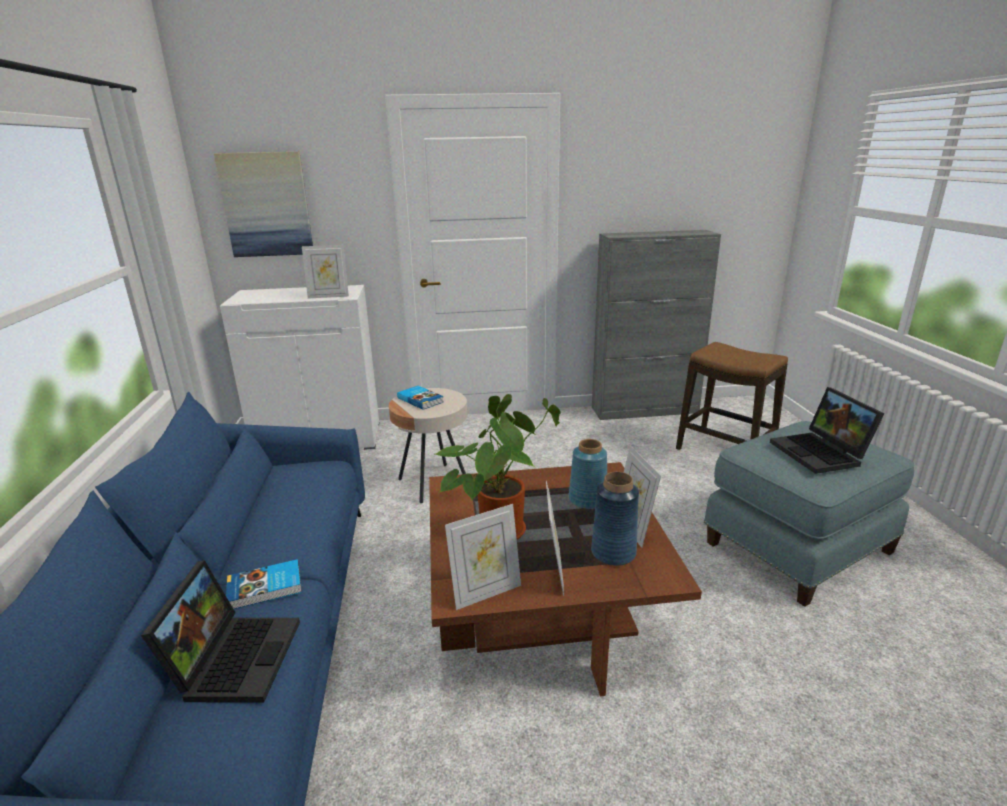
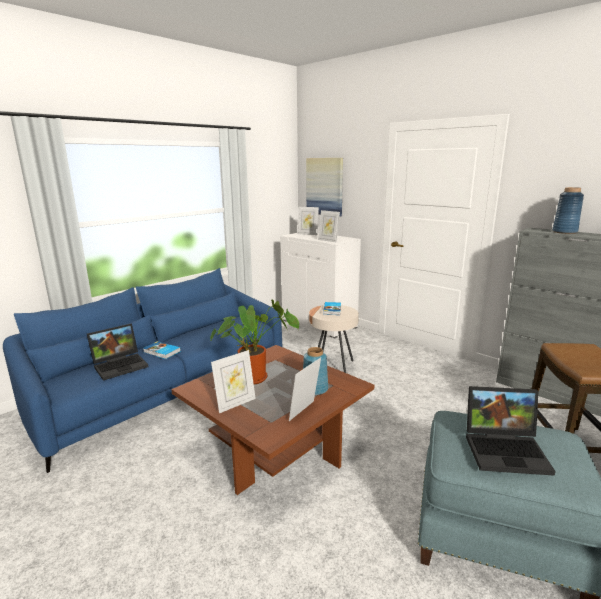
camera: 50 degrees right, 5 degrees down
picture frame [445,504,521,610] -> picture frame moved to [297,207,319,235]
blue vase [591,472,639,566] -> blue vase moved to [552,187,584,234]
laptop [770,387,884,474] -> laptop turned 120 degrees counterclockwise [466,386,556,476]

